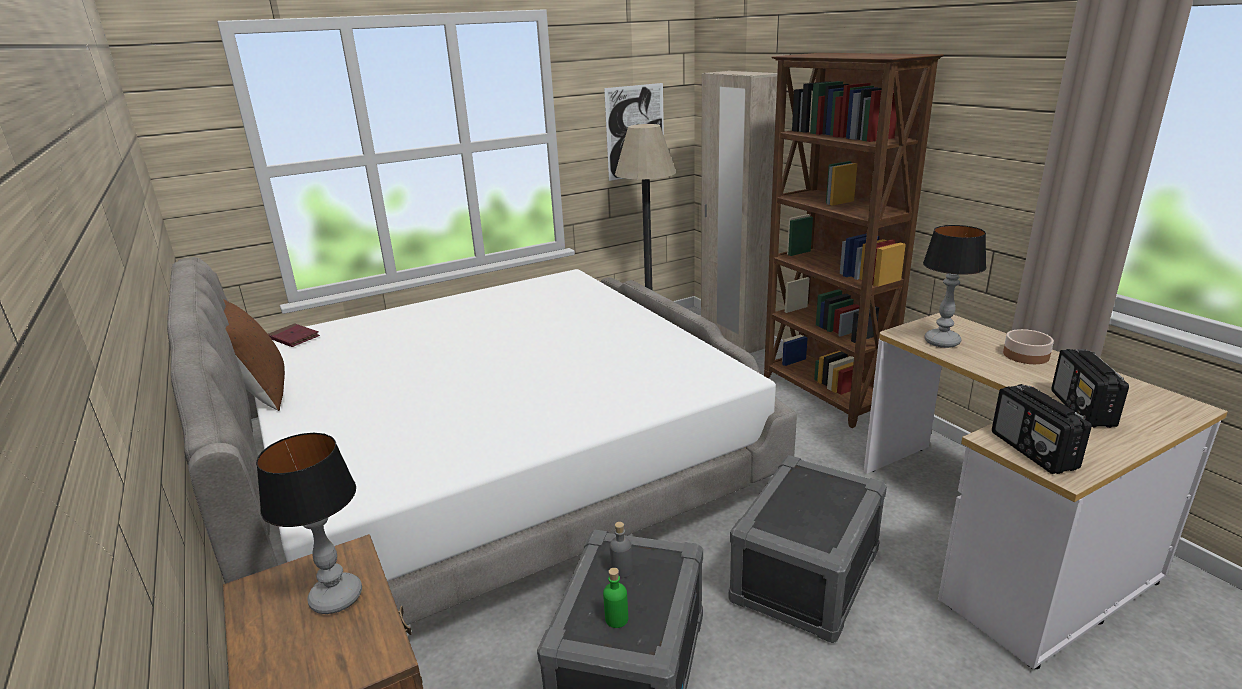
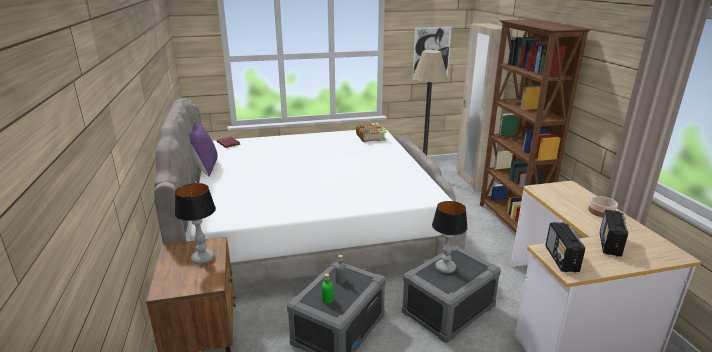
camera: 15 degrees right, 0 degrees up
brown pillow [223,299,285,411] -> purple pillow [189,120,218,177]
table lamp [923,225,986,348] -> table lamp moved to [432,201,468,273]
none -> book [356,123,387,142]

